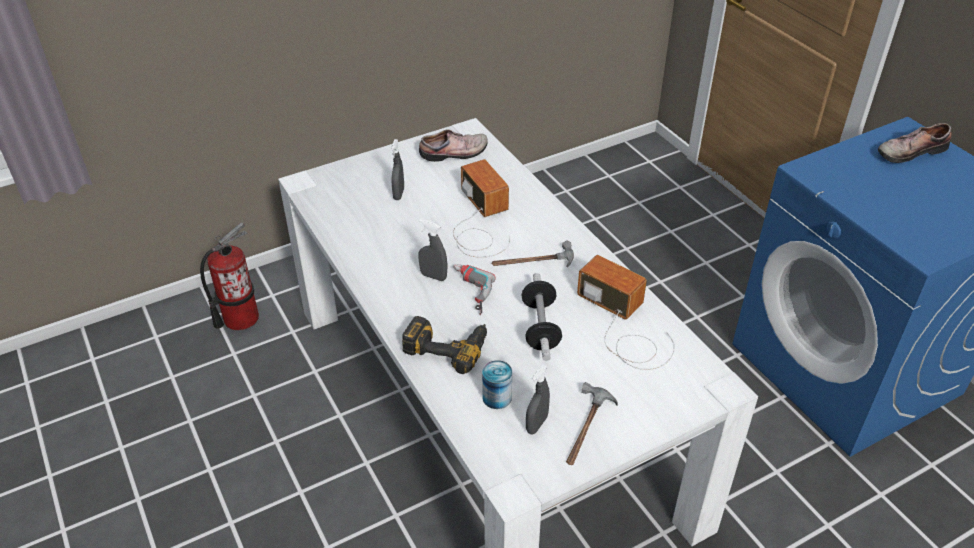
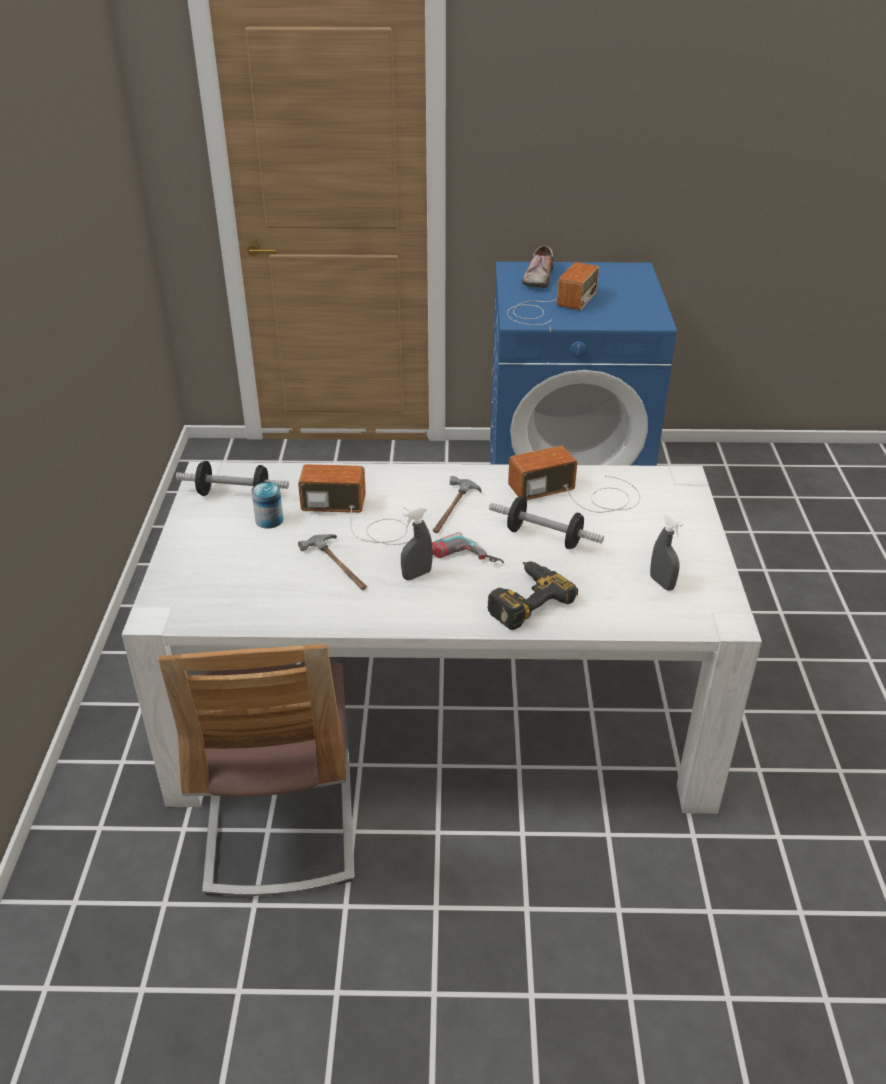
camera: 60 degrees left, 5 degrees down
fire extinguisher [200,222,259,331] -> none
grey spray bottle [391,139,404,200] -> none
shoe [419,129,488,162] -> dumbbell [176,461,289,496]
can [482,360,512,409] -> can moved to [251,482,283,529]
hammer [566,382,618,465] -> hammer moved to [298,534,367,590]
none -> chair [158,644,355,896]
none -> radio [507,262,599,325]

